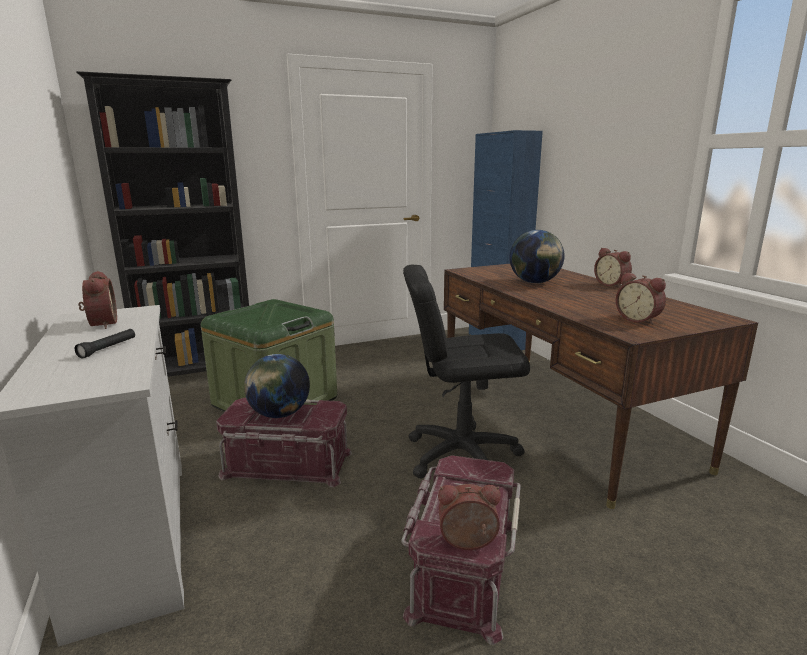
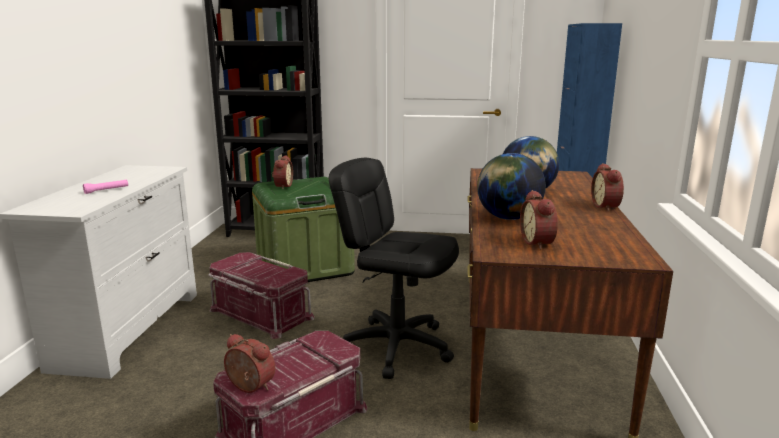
camera: 30 degrees right, 0 degrees up
black flashlight [75,329,135,358] -> pink flashlight [83,179,128,194]
alarm clock [78,271,117,329] -> alarm clock moved to [272,155,293,189]
globe [244,354,310,418] -> globe moved to [477,153,546,220]

